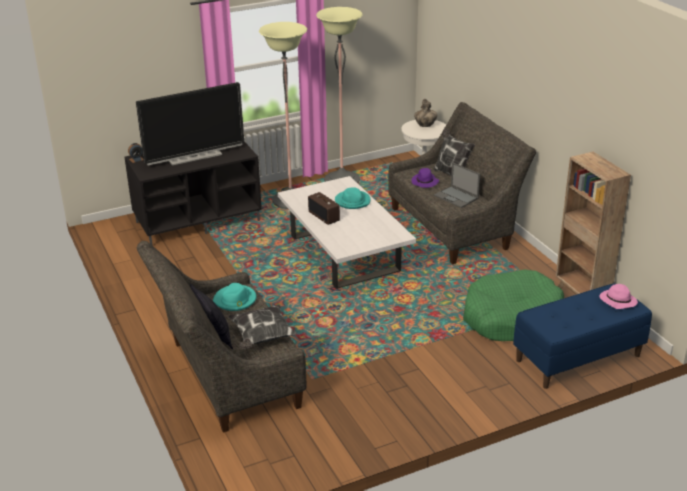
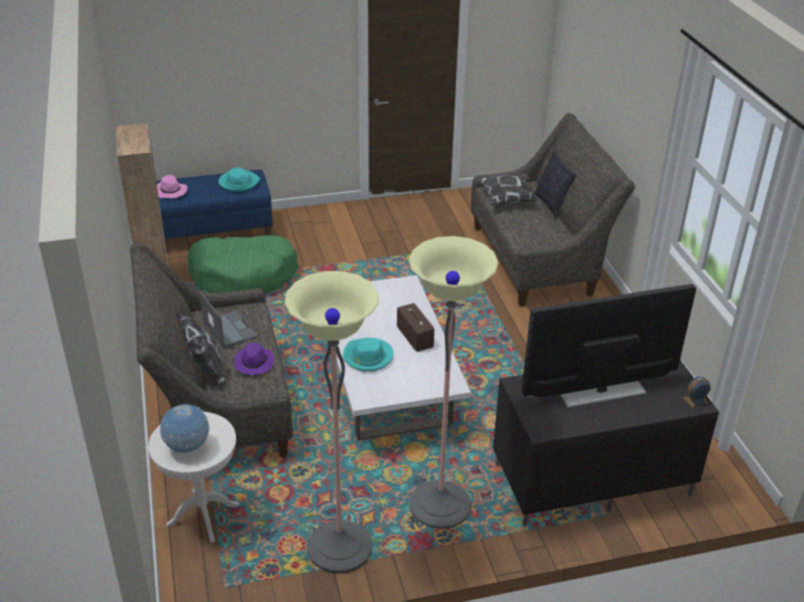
camera: 170 degrees left, 5 degrees up
turquoise hat [213,283,257,311] -> turquoise hat moved to [218,167,260,192]
vase [414,99,437,127] -> globe [160,404,209,453]

